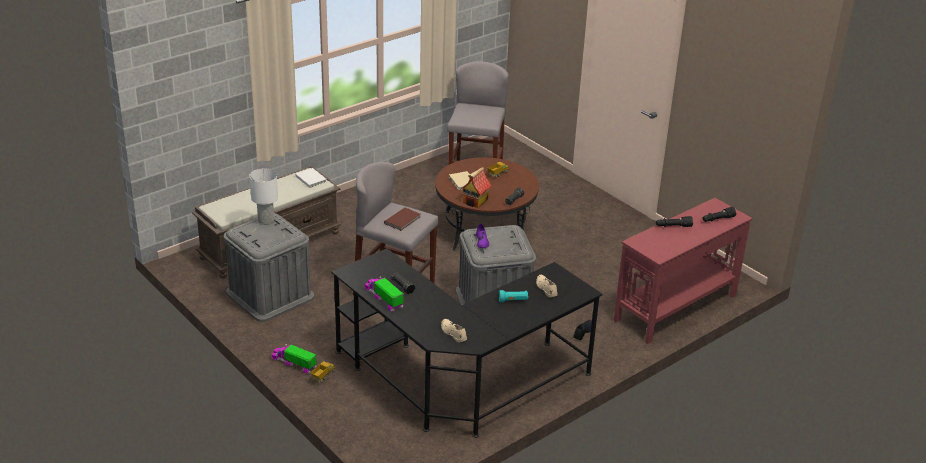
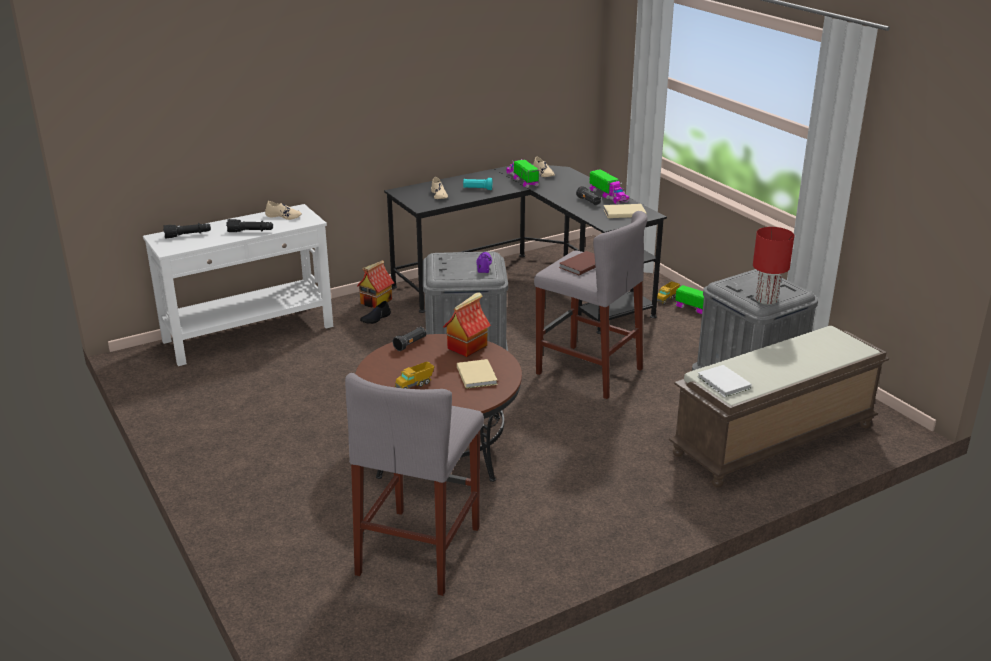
camera: 170 degrees left, 5 degrees down
white table lamp [249,168,278,225] -> red table lamp [753,227,794,305]
red console table [614,198,753,344] -> white console table [143,204,333,366]
none -> beige shoe [265,201,302,220]
none -> toy house [357,260,394,308]
none -> toy truck [506,159,539,188]
none -> beige book [603,204,647,218]

